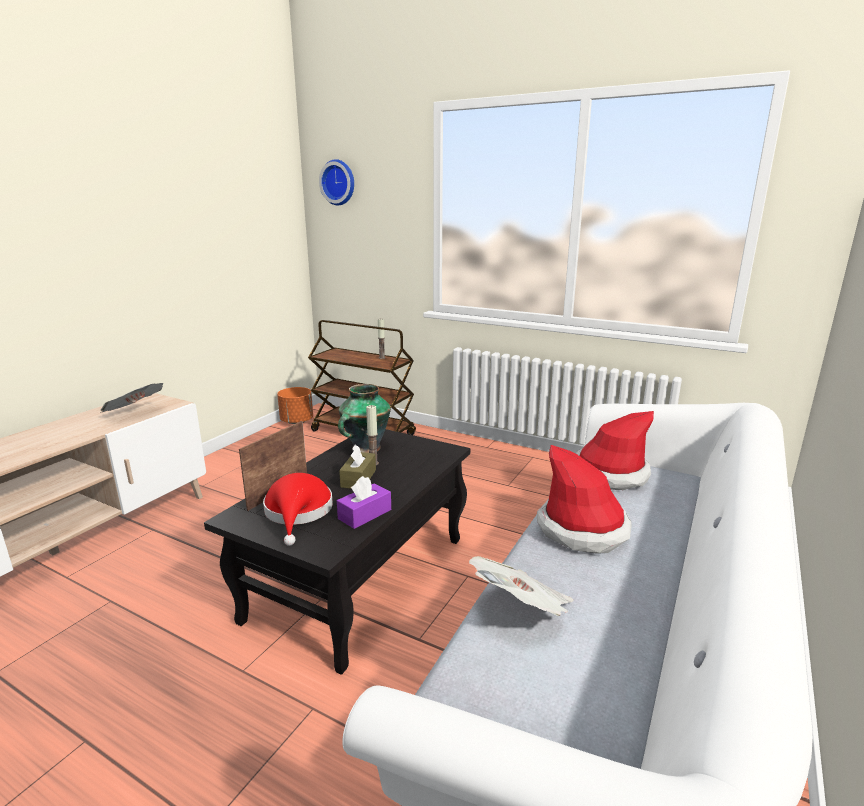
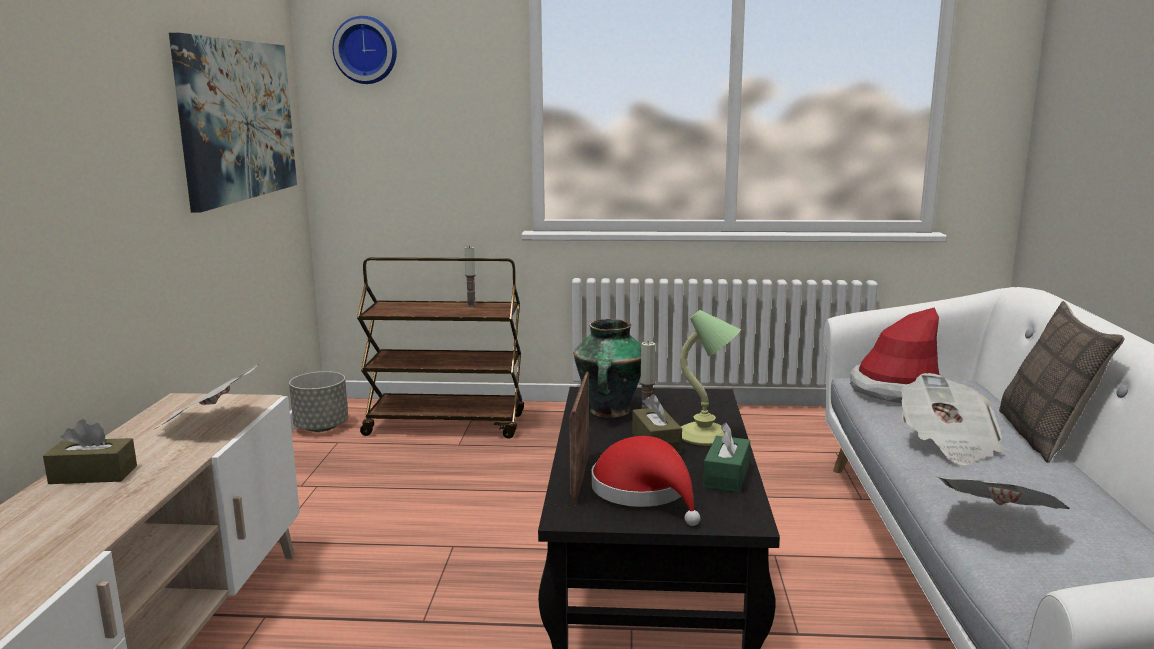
camera: 25 degrees left, 5 degrees down
orange planter [277,387,313,424] -> grey planter [289,371,348,432]
purple tissue box [337,476,391,529] -> green tissue box [703,423,750,493]
hat [537,445,632,554] -> newspaper [901,373,1004,466]
none -> brown tissue box [43,419,137,484]
none -> picture [169,33,297,212]
none -> table lamp [680,310,741,446]
none -> pillow [999,301,1125,463]

